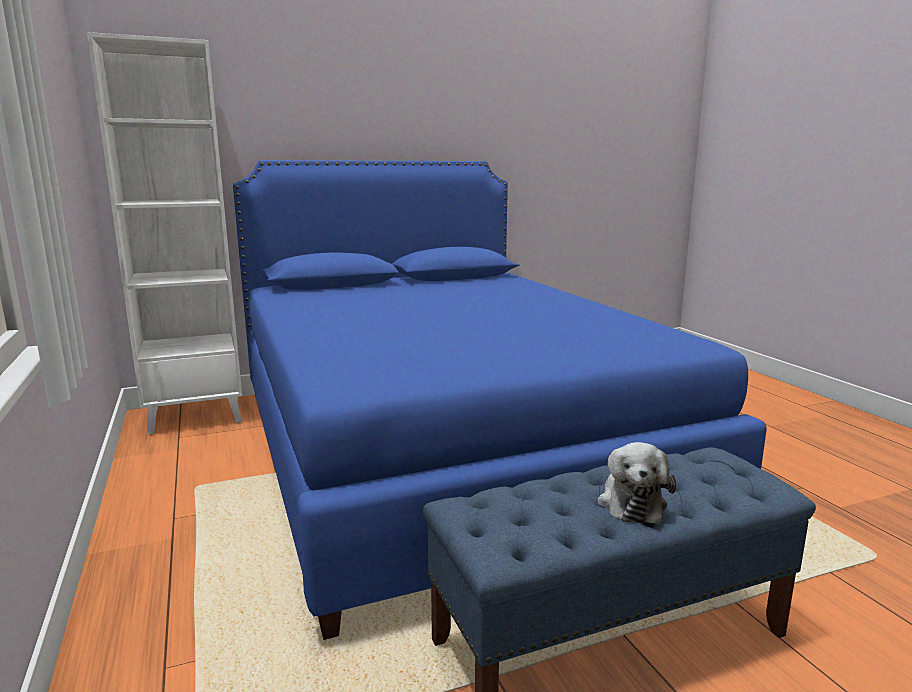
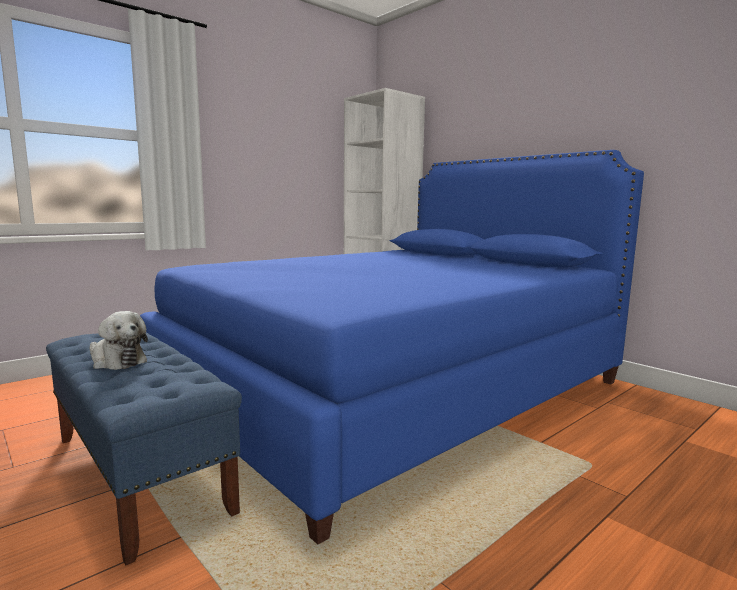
camera: 70 degrees right, 5 degrees down
plush toy [597,442,676,524] -> plush toy turned 135 degrees counterclockwise [90,311,148,370]

